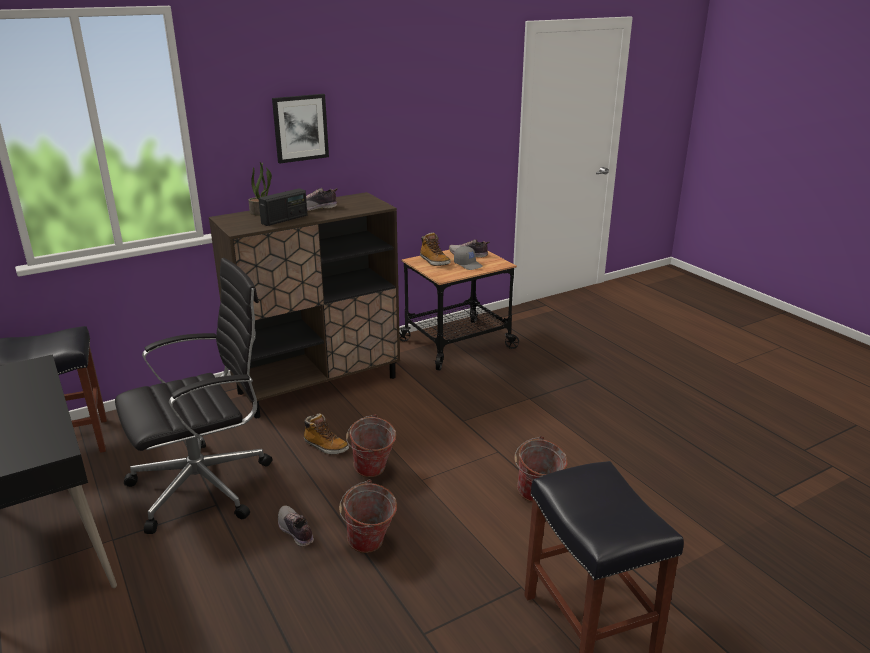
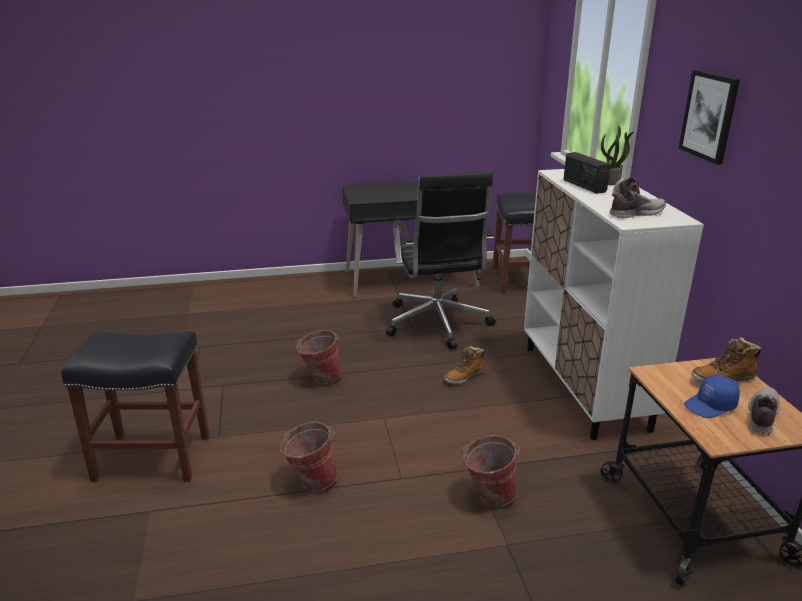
camera: 110 degrees right, 0 degrees up
brown cabinet [209,192,400,418] -> white cabinet [524,169,704,440]
shoe [278,506,314,547] -> shoe moved to [610,190,666,218]
bucket [346,414,396,477] -> bucket moved to [461,435,520,507]
grey cap [454,246,483,270] -> blue cap [684,375,740,418]

